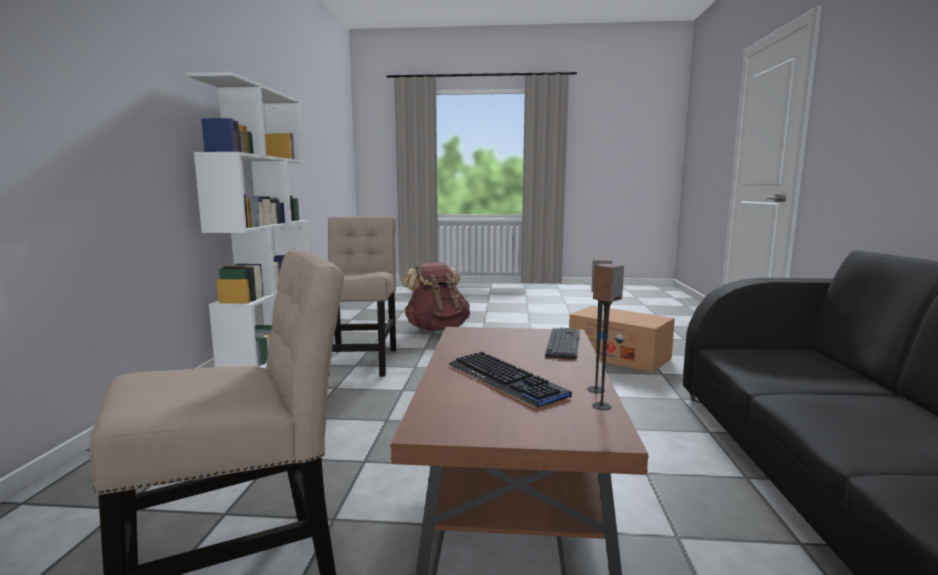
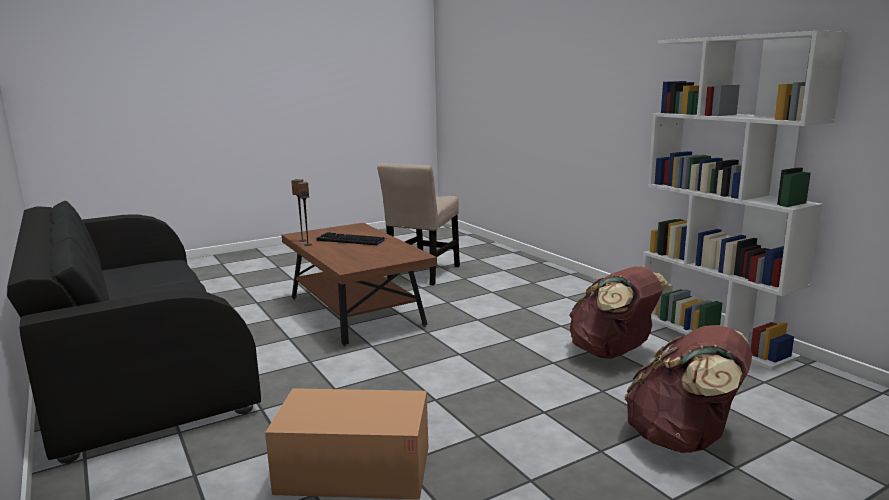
camera: 145 degrees right, 5 degrees up
beige chair [328,216,396,377] -> brown backpack [569,266,670,359]
keyboard [545,328,580,359] -> none

